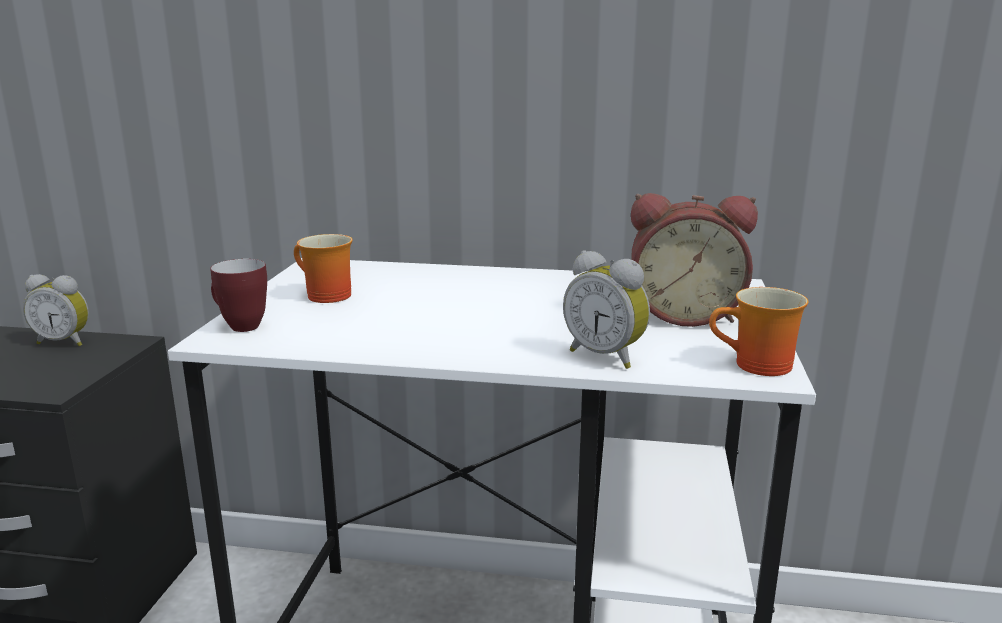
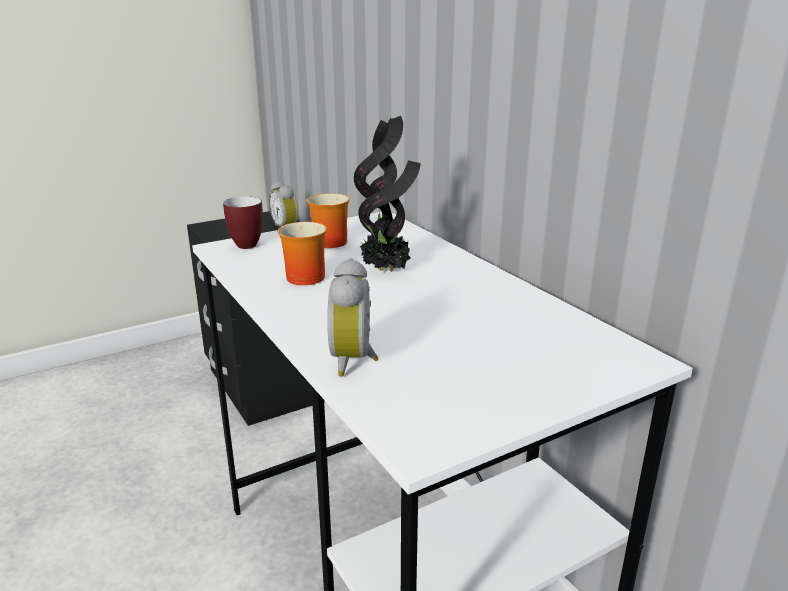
camera: 50 degrees right, 5 degrees up
alarm clock [631,193,758,327] -> none
mug [709,287,808,376] -> mug moved to [277,222,327,285]
none -> potted plant [354,116,421,272]

